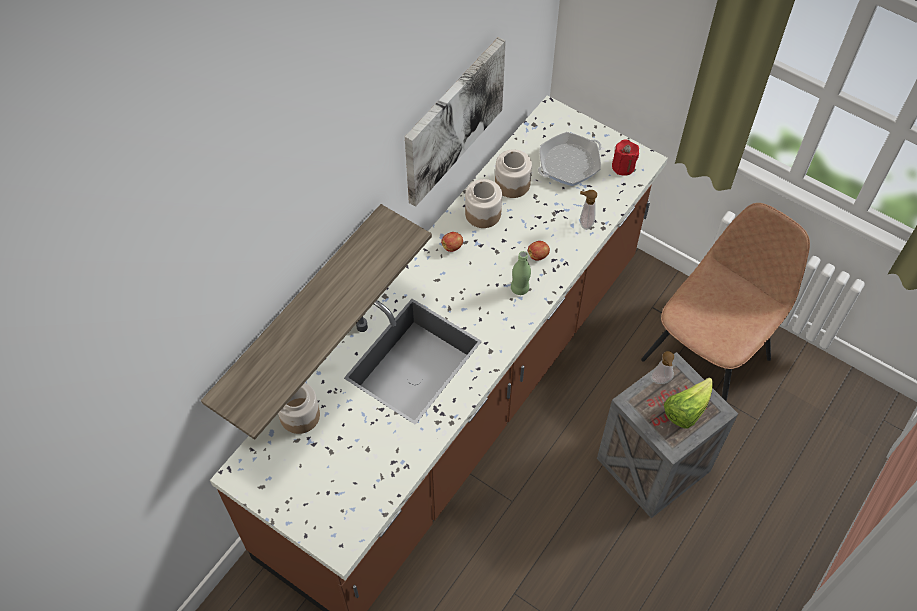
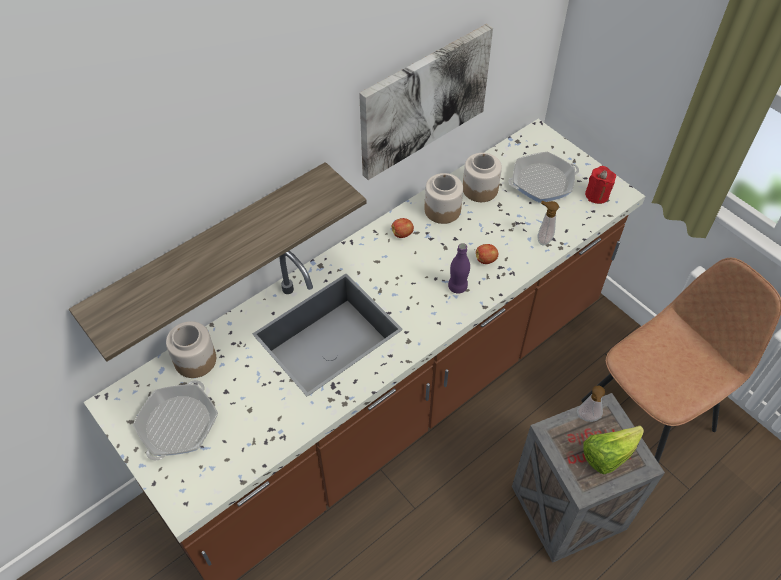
camera: 15 degrees right, 5 degrees down
green bottle [511,251,531,295] -> purple bottle [448,243,470,294]
none -> frying pan [133,380,218,461]

